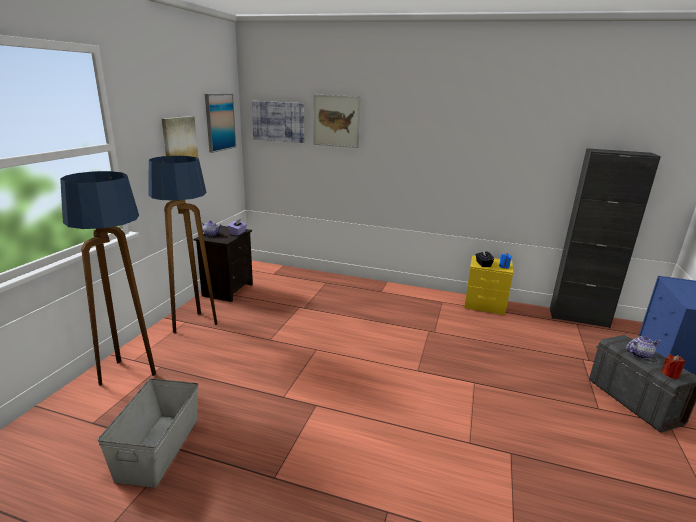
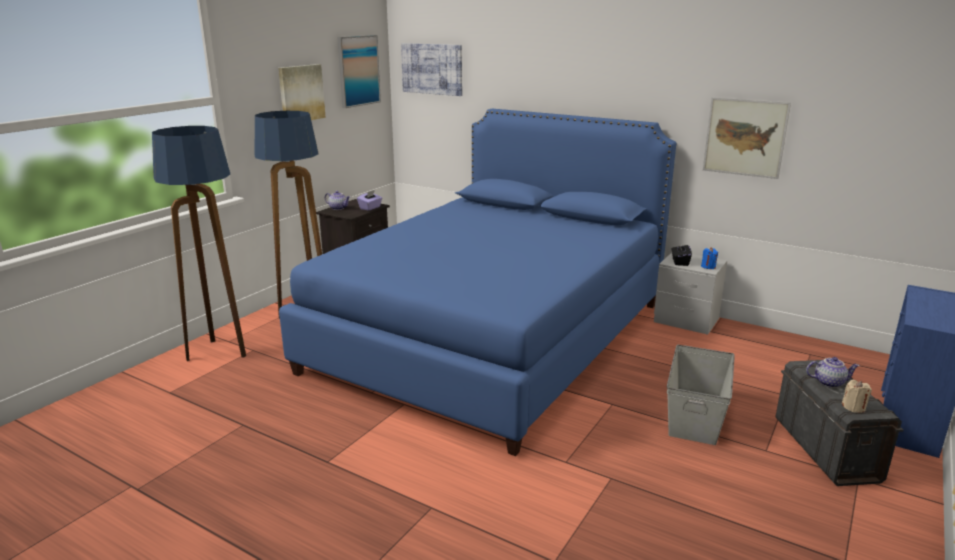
camera: 15 degrees right, 0 degrees up
grey storage box [98,378,199,488] -> grey storage box moved to [667,345,735,445]
picture [313,94,361,148] -> picture moved to [703,97,791,179]
yellow nightstand [464,255,513,315] -> grey nightstand [654,252,727,335]
black cabinet [550,148,661,328] -> none
red candle [661,354,686,379] -> beige candle [842,380,872,413]
none -> blue bed [279,109,676,456]

